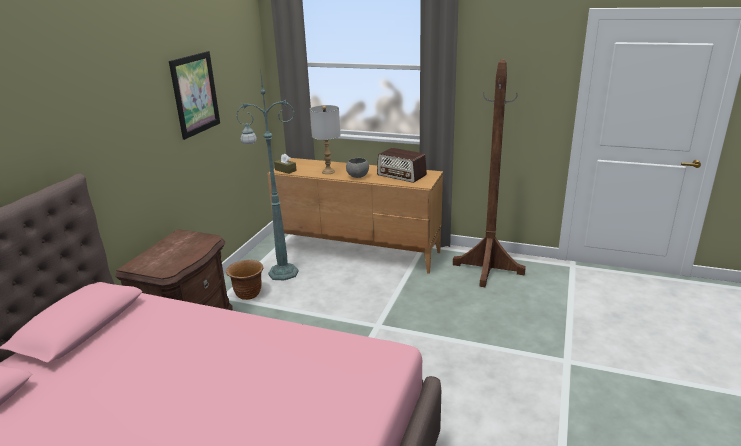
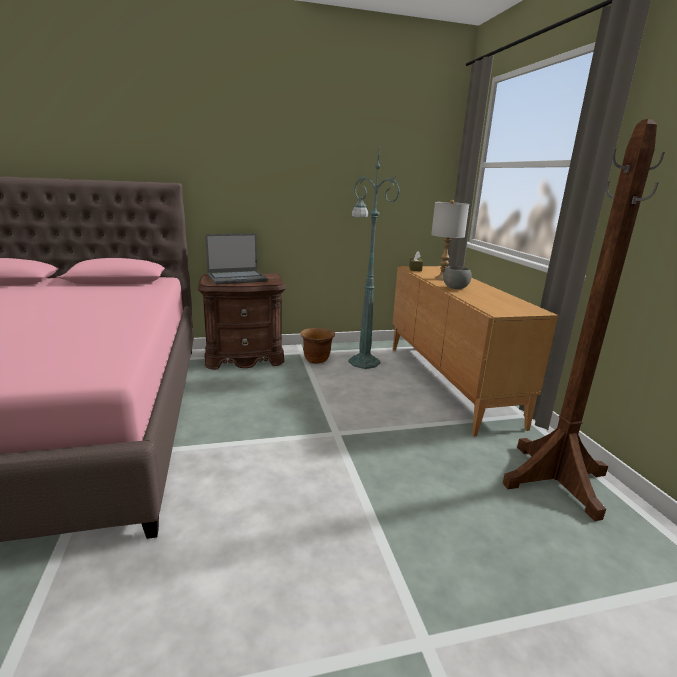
camera: 55 degrees right, 5 degrees down
picture [169,51,220,140] -> none
radio [377,148,427,183] -> none
none -> laptop [205,234,268,285]

